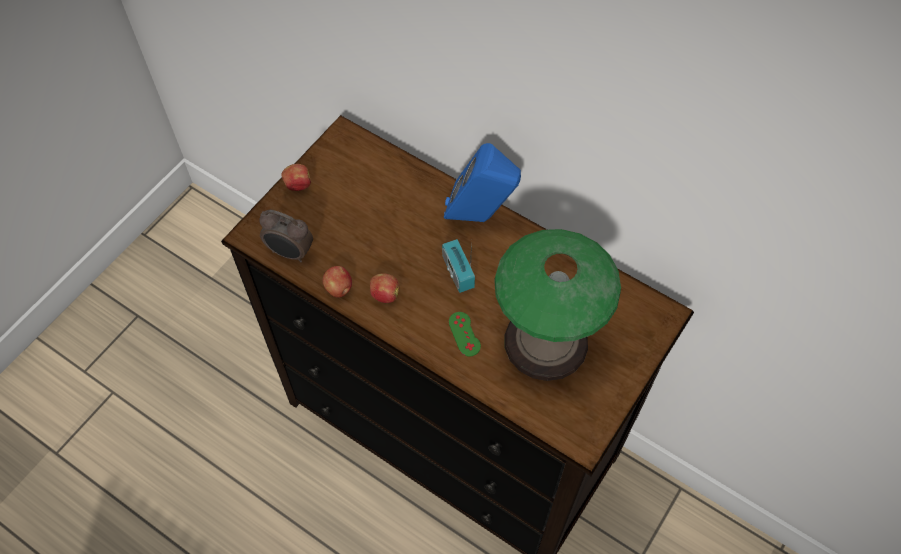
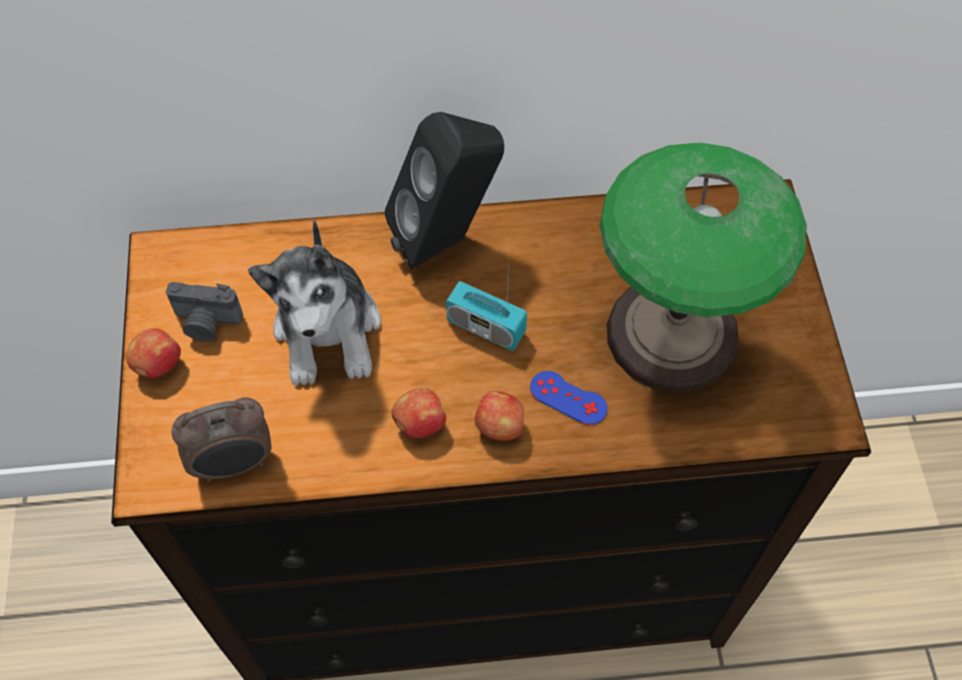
camera: 40 degrees left, 0 degrees up
apple [323,266,352,298] -> apple moved to [474,391,524,441]
blue speaker [444,143,521,222] -> black speaker [384,112,504,269]
green game controller [449,312,481,356] -> blue game controller [530,371,608,425]
none -> camera [166,282,243,341]
none -> plush toy [248,219,381,386]

